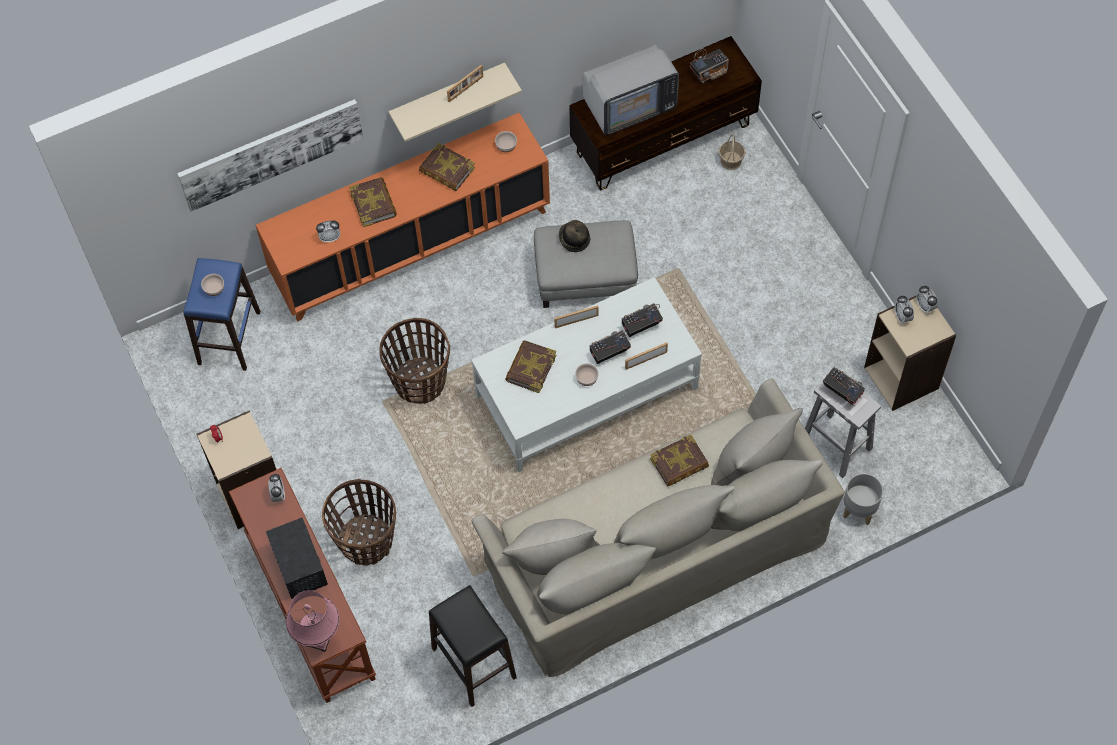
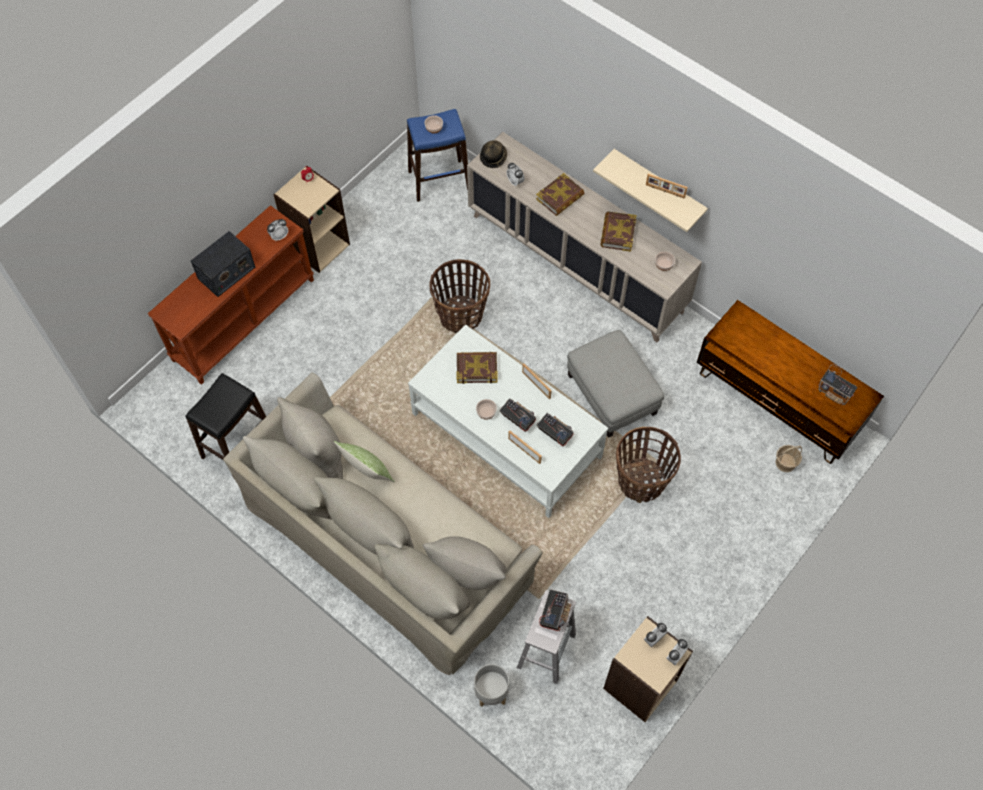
camera: 65 degrees right, 0 degrees up
picture [177,99,363,212] -> none
orange cabinet [256,113,550,321] -> beige cabinet [467,132,702,342]
pink table lamp [286,590,340,652] -> none
basket [322,479,396,566] -> basket moved to [616,427,681,503]
hat [559,220,590,252] -> hat moved to [480,140,507,168]
television [583,45,679,135] -> none
book [650,435,709,486] -> none
none -> pillow [334,441,395,482]

